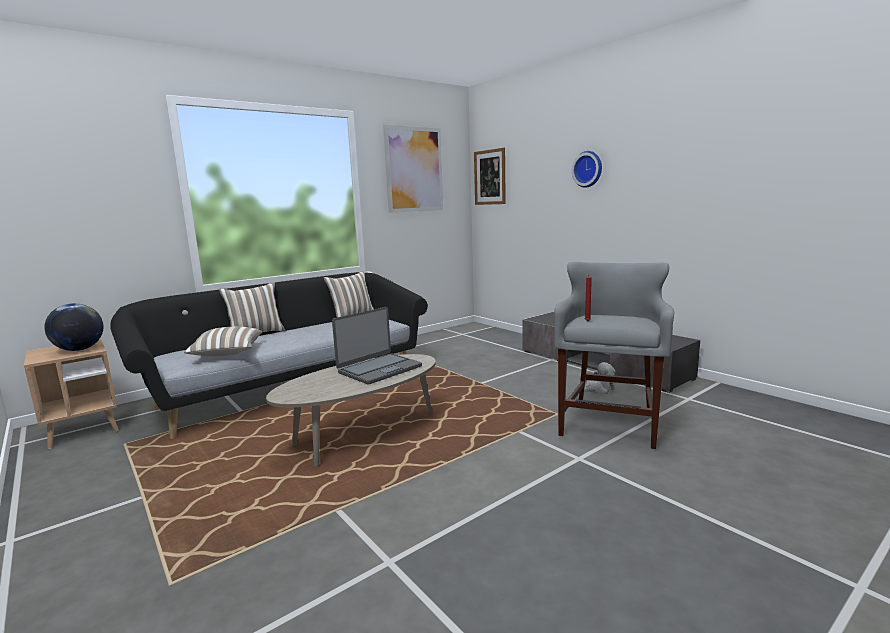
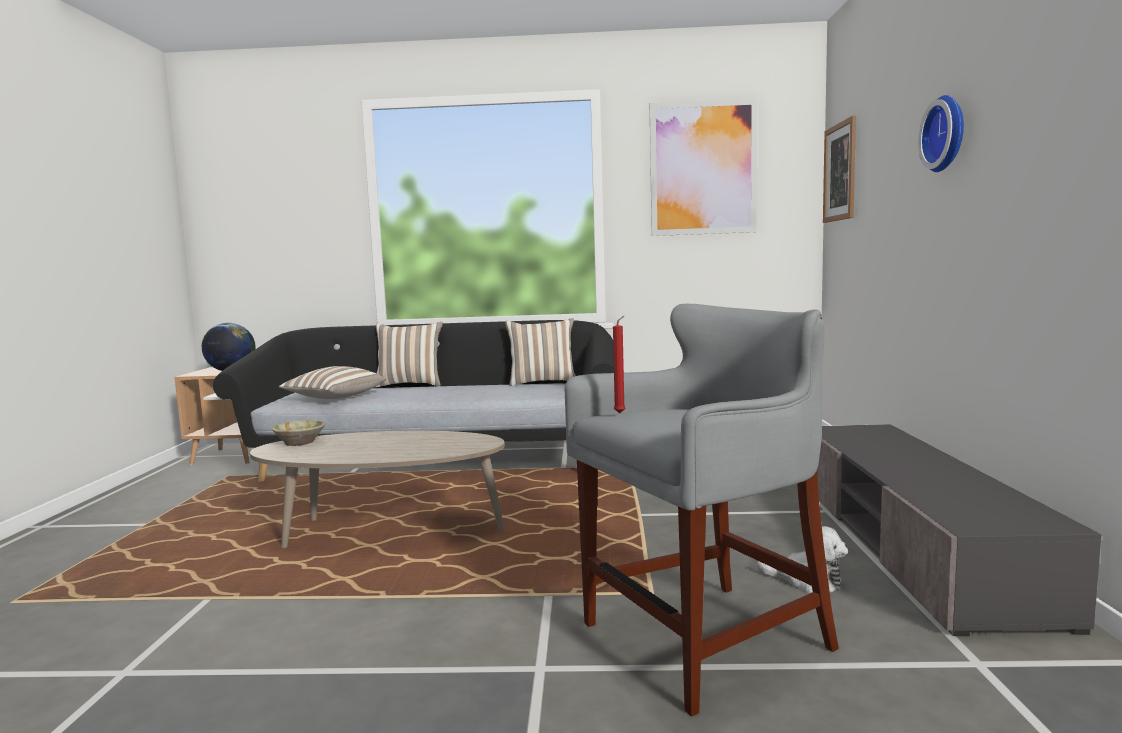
camera: 40 degrees right, 5 degrees down
laptop [332,307,422,385] -> none
none -> beige bowl [272,420,325,446]

